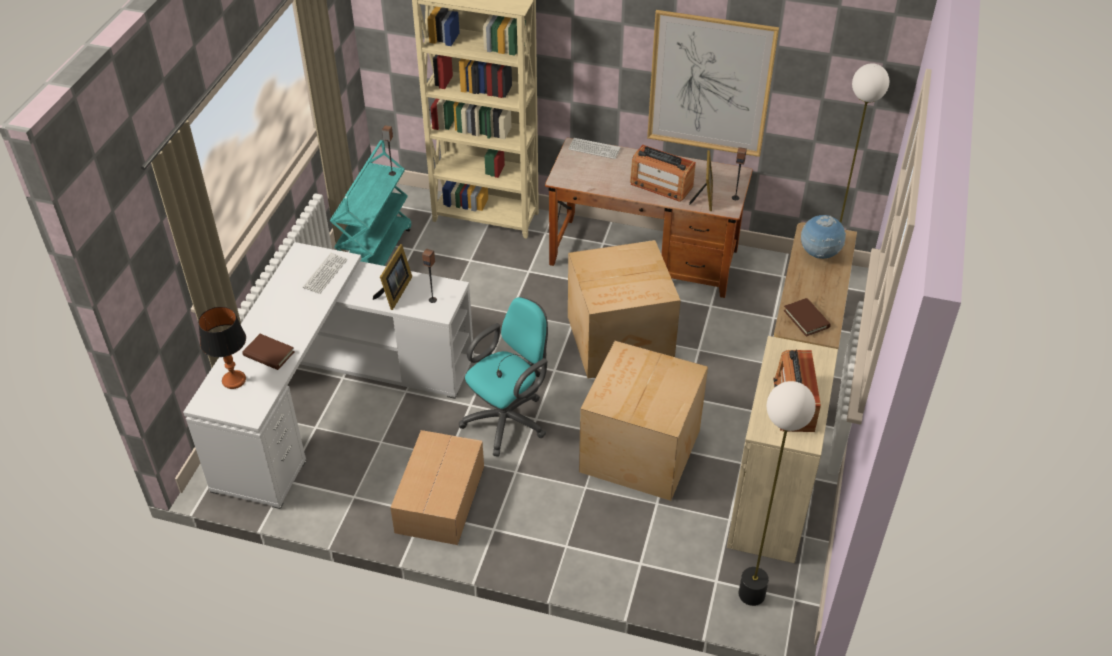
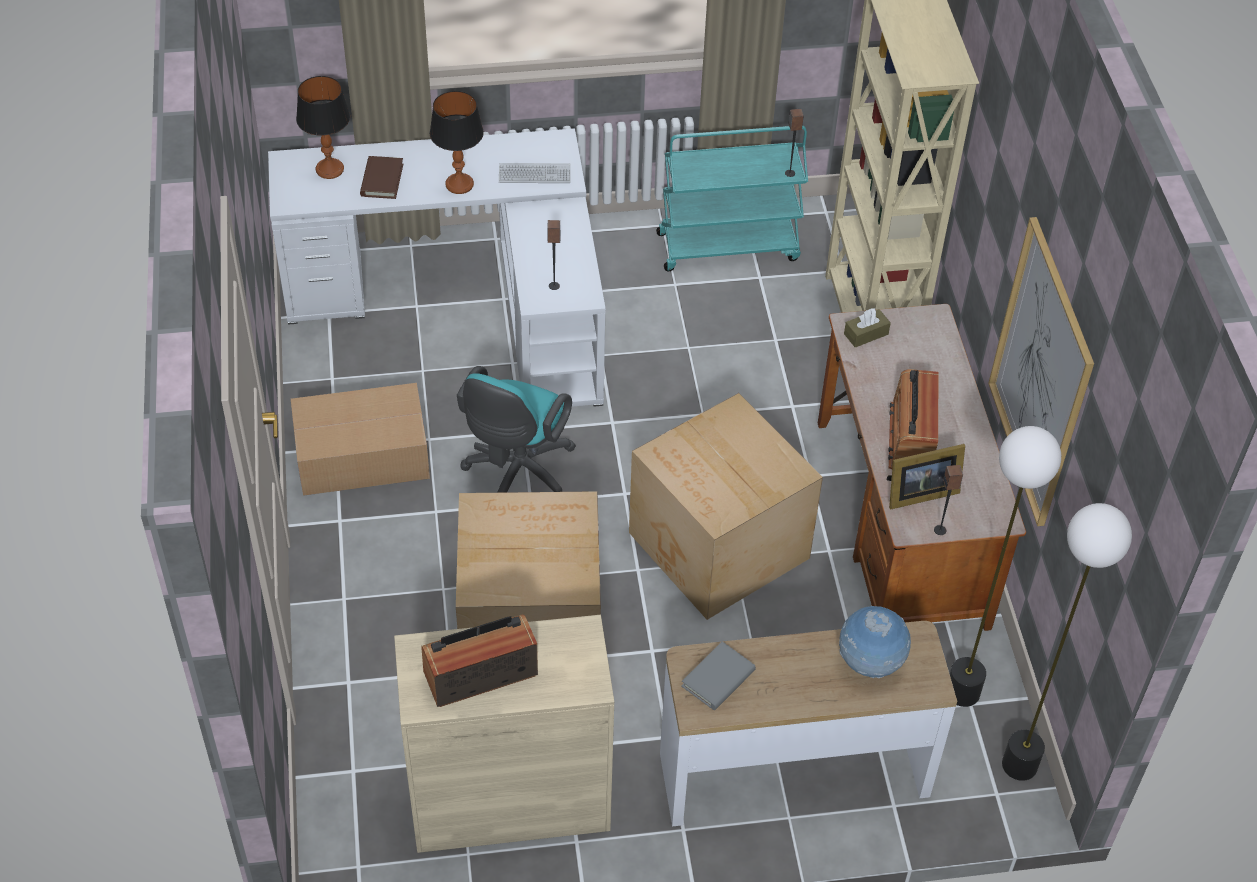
camera: 65 degrees right, 5 degrees up
picture frame [373,244,412,310] -> none
turquoise office chair [459,297,548,457] -> turquoise office chair turned 90 degrees clockwise [457,366,576,493]
keyboard [569,138,621,159] -> none
floor lamp [739,381,816,606] -> floor lamp moved to [950,426,1061,707]
brown book [783,298,831,337] -> grey book [682,641,756,710]
none -> table lamp [430,91,484,194]
none -> brown tissue box [844,308,891,348]

